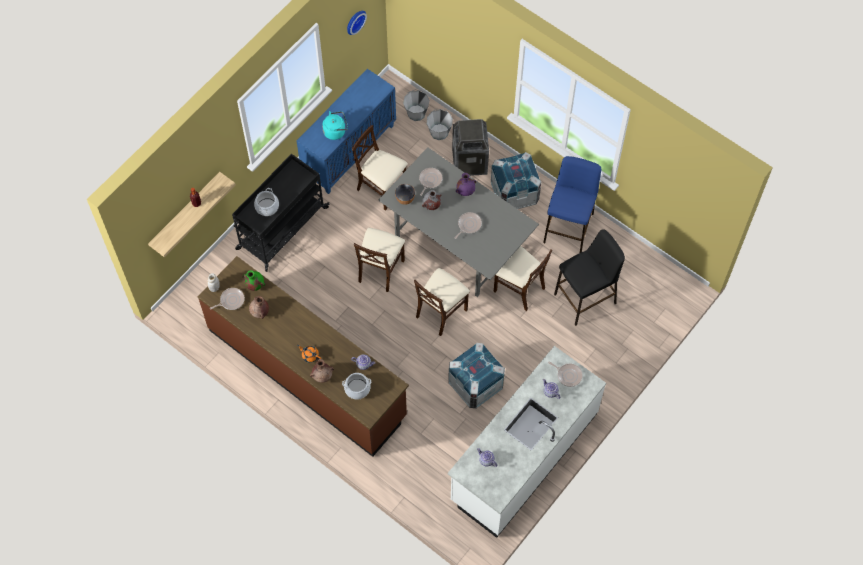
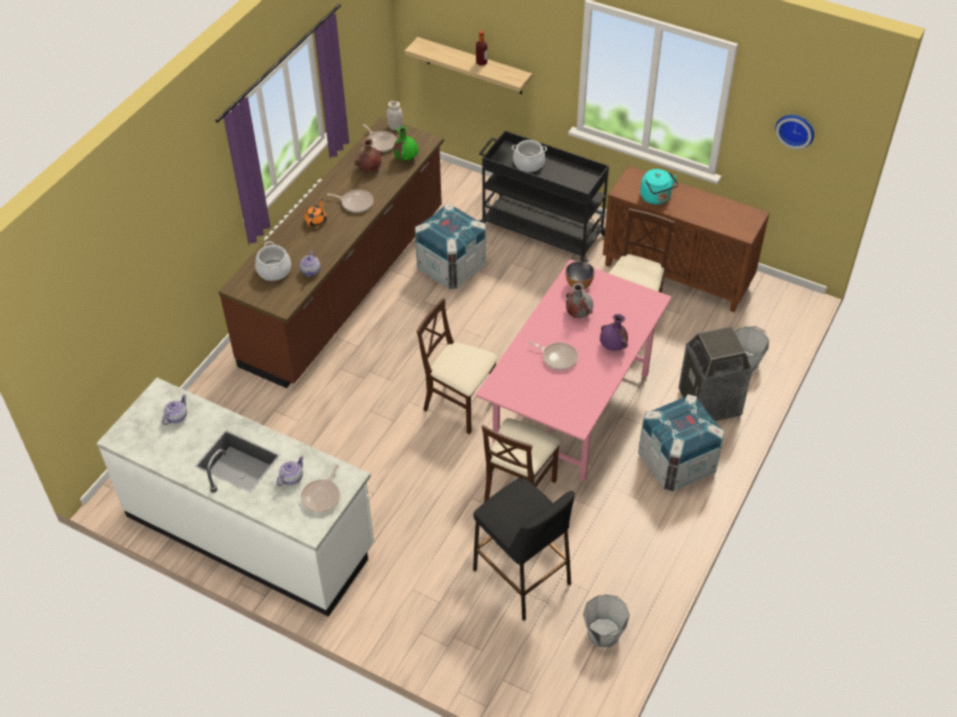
camera: 80 degrees right, 15 degrees down
blue cabinet [297,69,396,194] -> brown cabinet [603,166,769,312]
brown vase [310,359,334,383] -> none
beige chair [354,228,405,292] -> none
grey dining table [379,147,539,297] -> pink dining table [476,259,672,482]
grey bucket [403,90,430,121] -> grey bucket moved to [583,594,630,647]
frying pan [419,168,443,196] -> frying pan moved to [327,190,374,213]
crate [448,343,505,409] -> crate moved to [415,204,486,289]
blue stool [543,156,601,253] -> none

